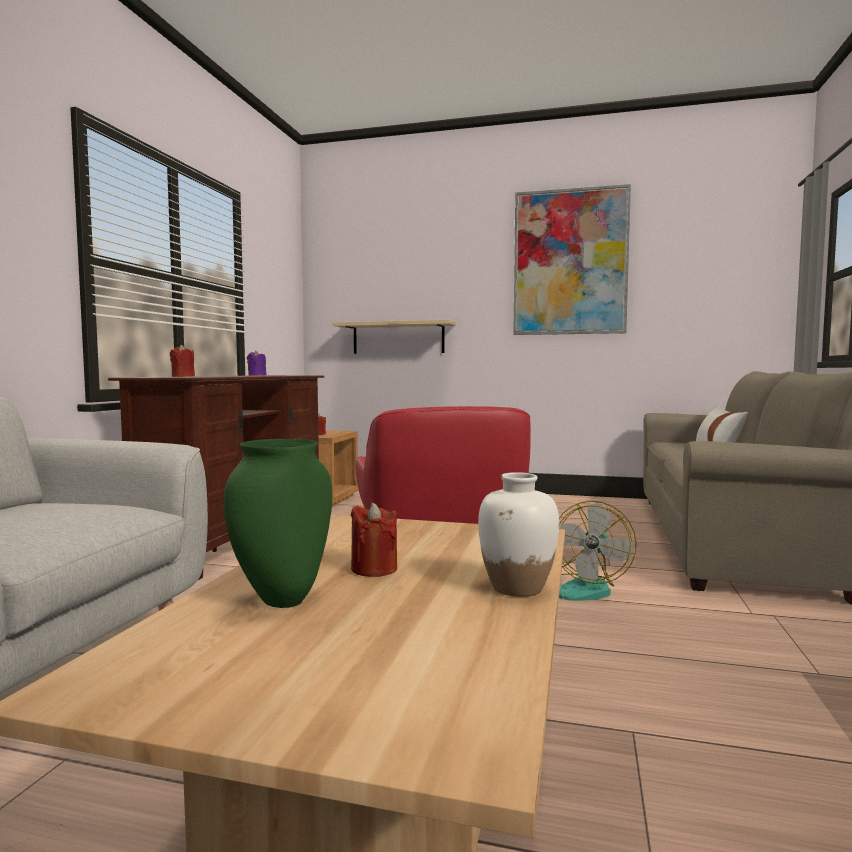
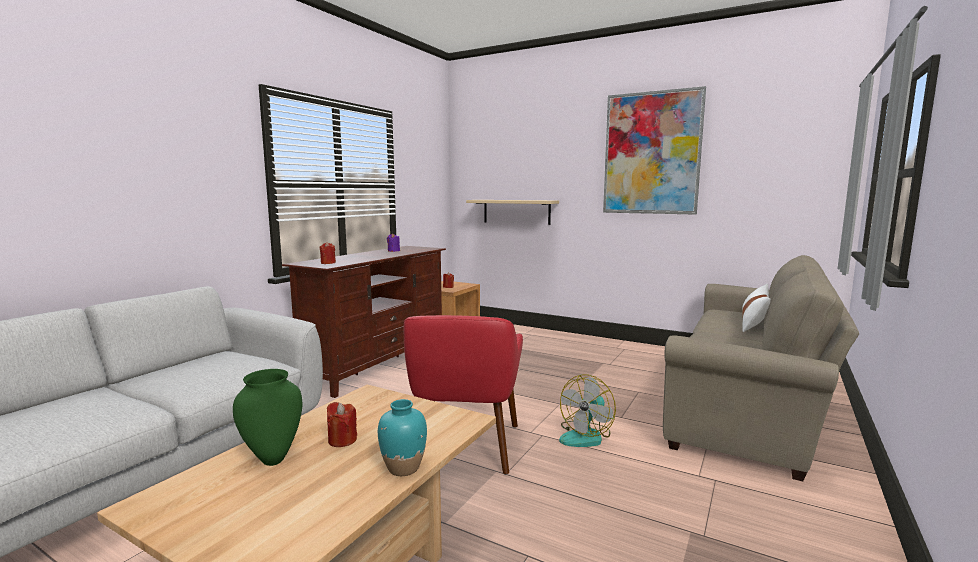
camera: 15 degrees right, 5 degrees up
white vase [478,472,559,597] -> turquoise vase [378,399,427,476]

